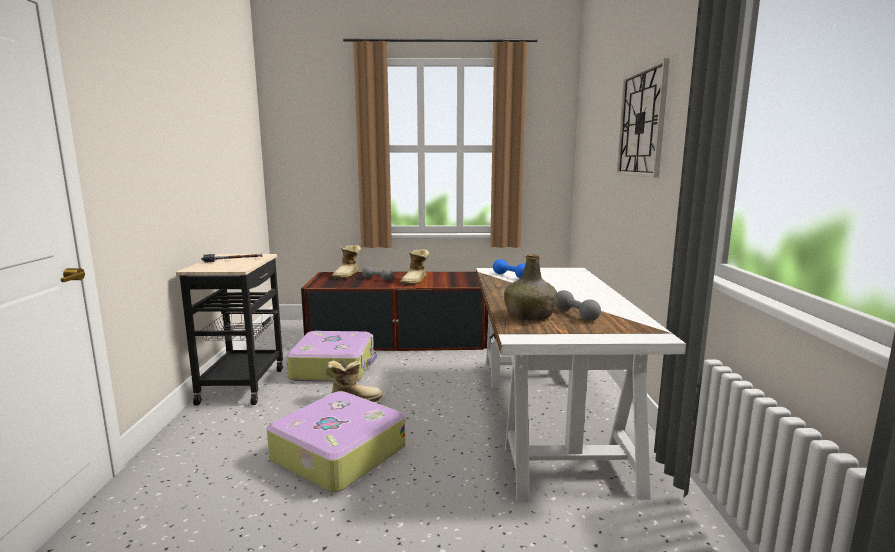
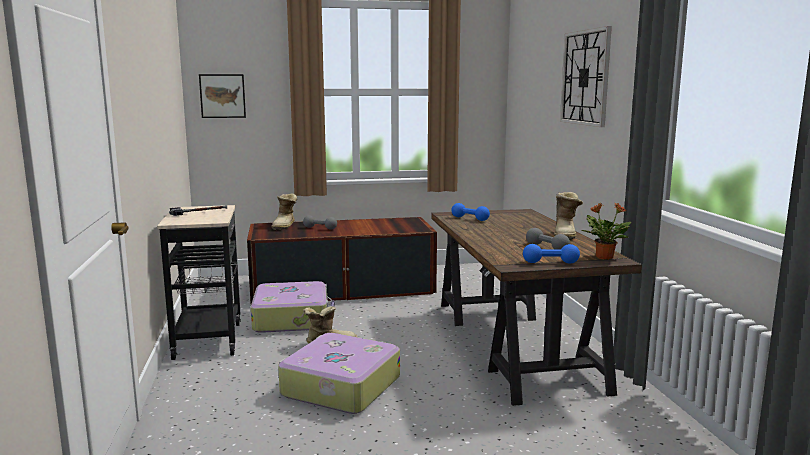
camera: 10 degrees left, 0 degrees up
boot [400,249,429,286] -> boot moved to [554,192,583,240]
white desk [476,268,686,501] -> brown desk [431,209,642,406]
green bottle [504,254,558,321] -> none
none -> picture [199,74,246,118]
none -> blue dumbbell [523,244,580,263]
none -> potted plant [582,203,632,260]

